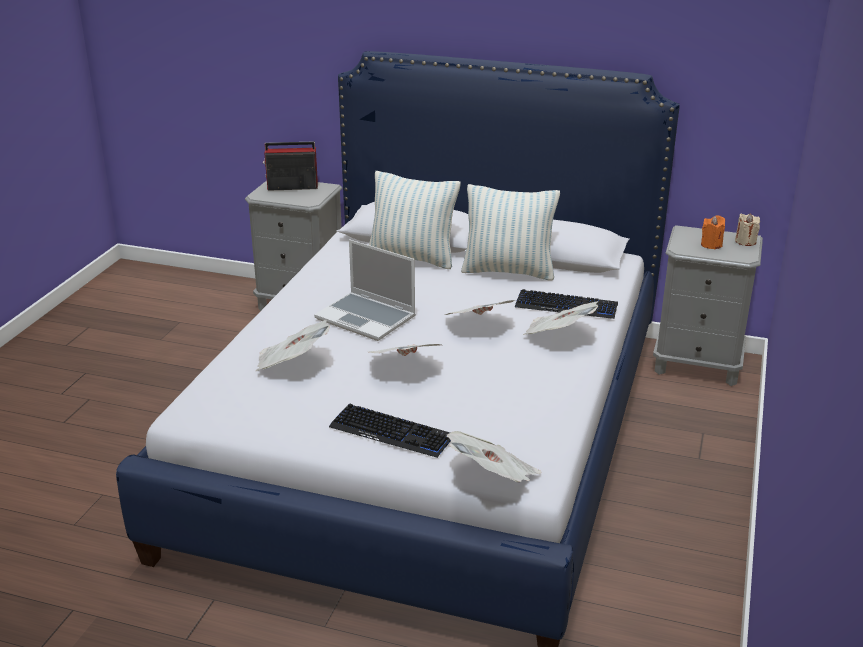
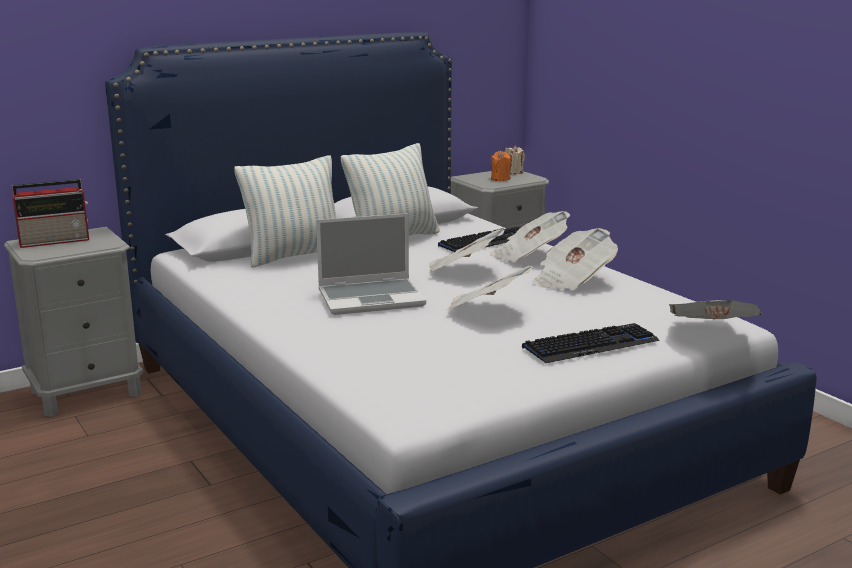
camera: 50 degrees left, 10 degrees down
newspaper [256,320,330,371] -> newspaper moved to [533,228,618,290]
radio [263,142,318,191] -> radio turned 150 degrees counterclockwise [12,179,89,248]

